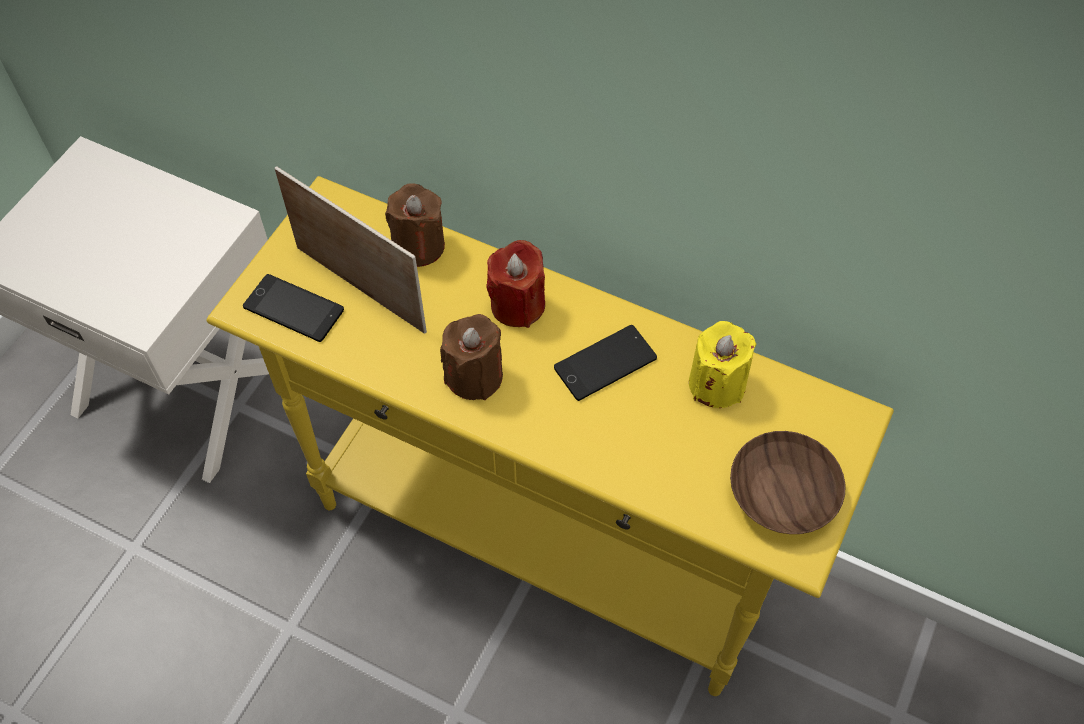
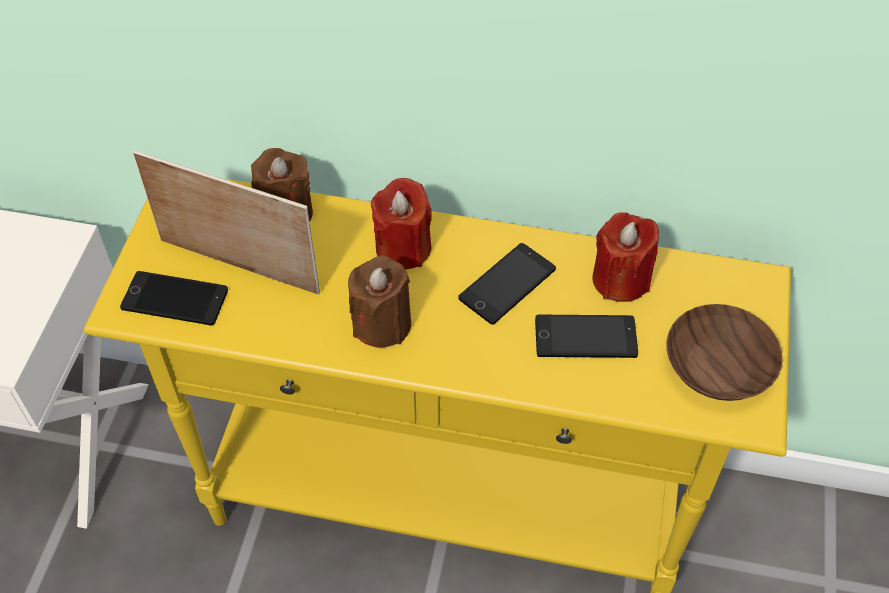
camera: 15 degrees left, 5 degrees down
yellow candle [689,321,756,408] -> red candle [592,212,659,302]
none -> phone [535,315,638,358]

